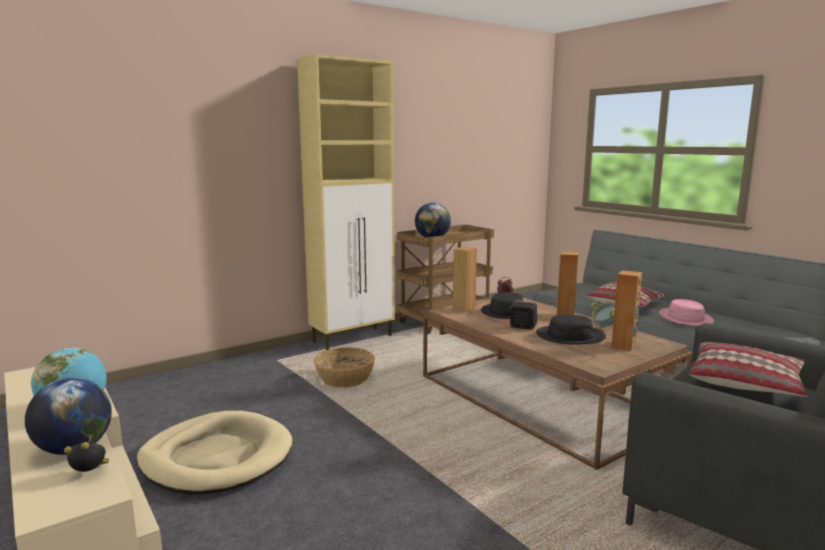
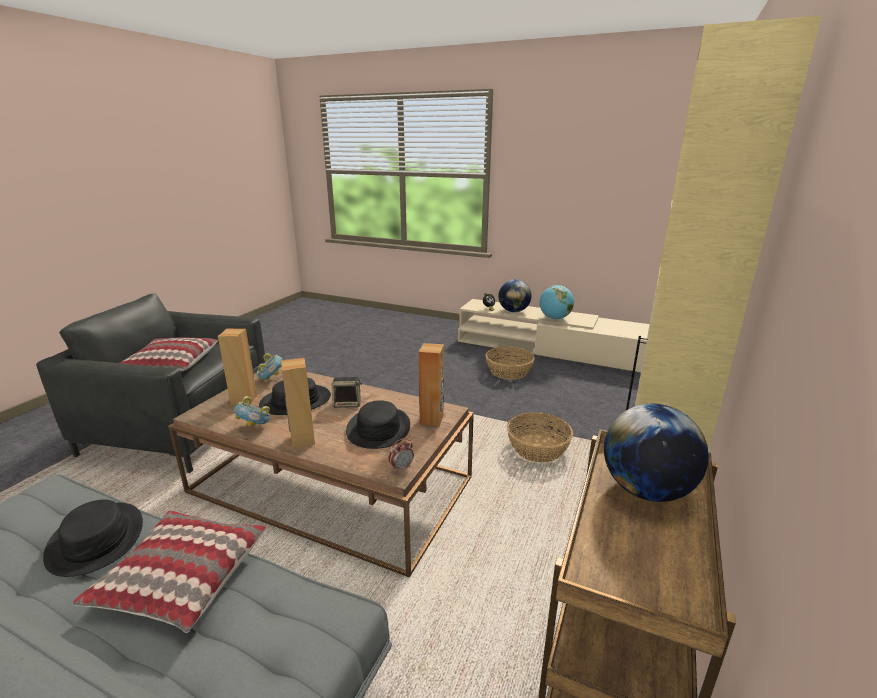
camera: 150 degrees right, 10 degrees up
beige dog bed [137,411,292,495] -> basket [485,346,535,380]
pink hat [659,299,714,326] -> black hat [43,499,143,577]
none -> bowl [256,353,282,380]

